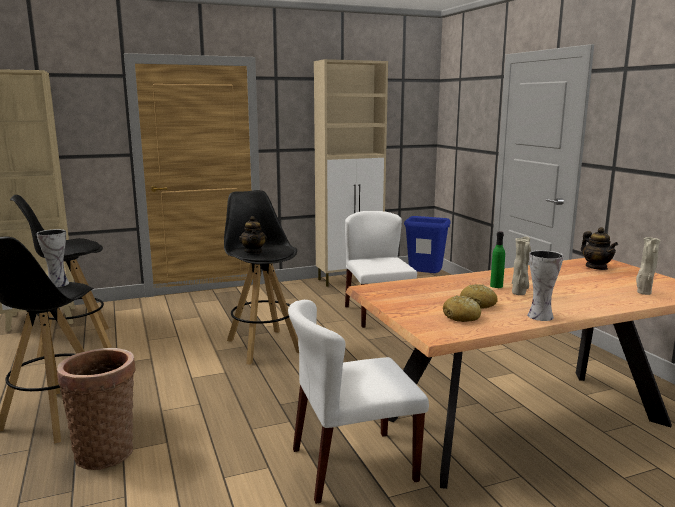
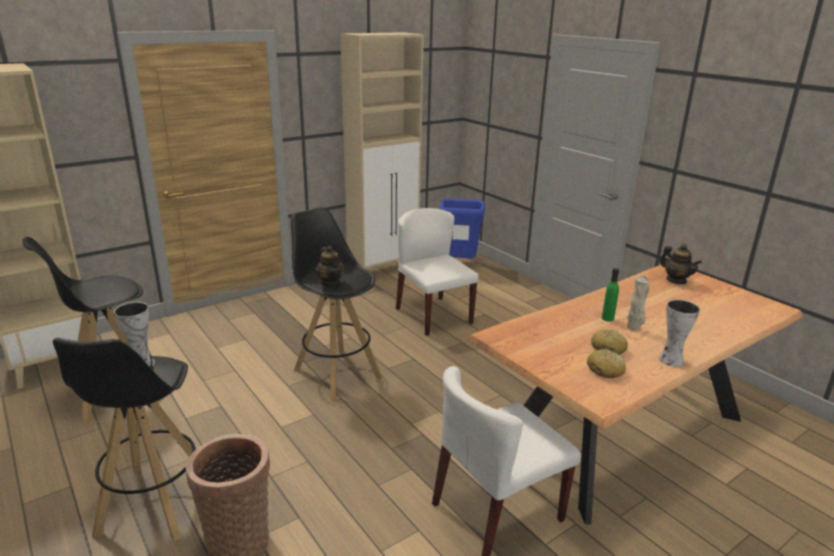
camera: 15 degrees left, 10 degrees up
beige vase [636,237,660,295] -> none

